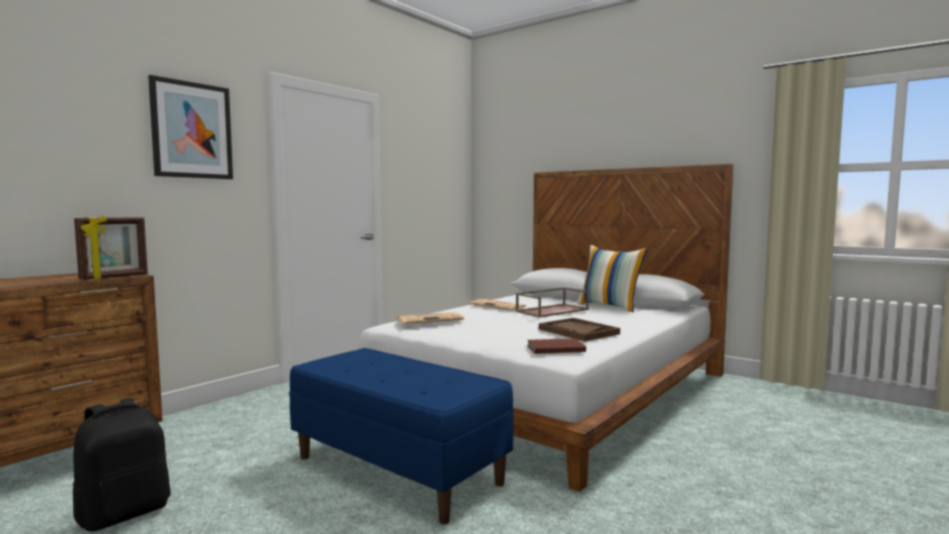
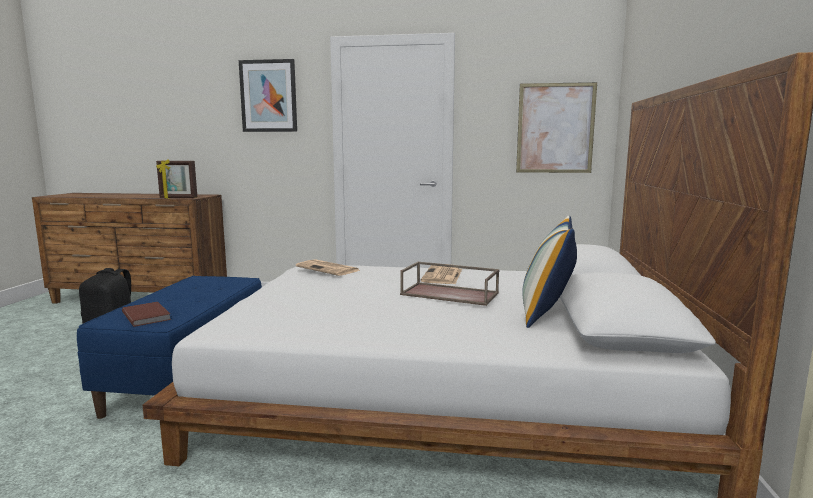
camera: 60 degrees right, 5 degrees up
brown book [527,338,586,354] -> brown book moved to [122,302,171,327]
brown tray [539,318,620,341] -> none
none -> picture [516,82,597,173]

